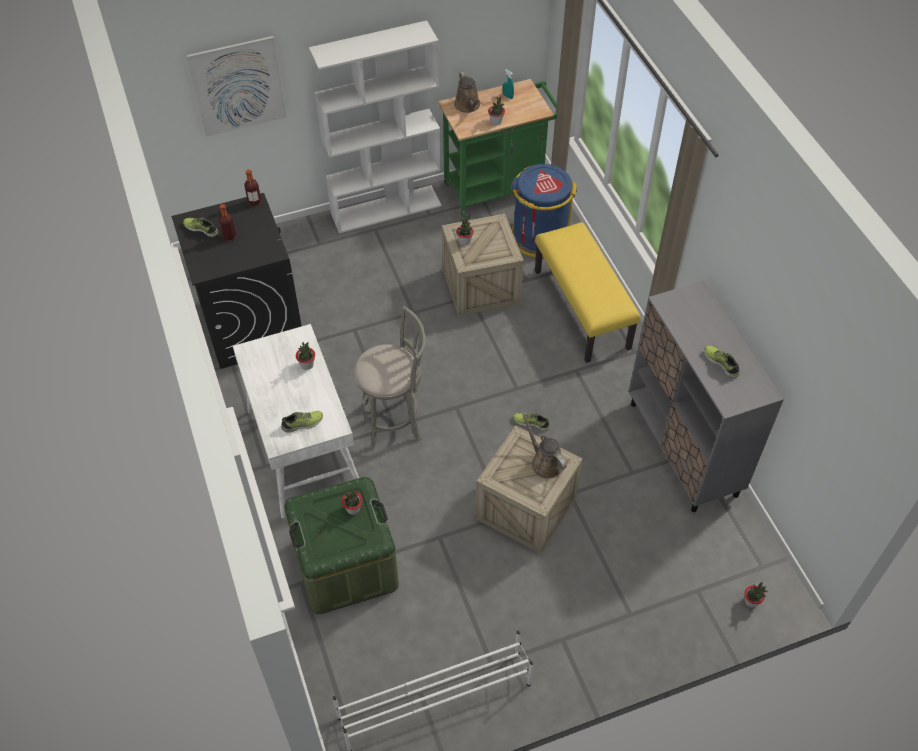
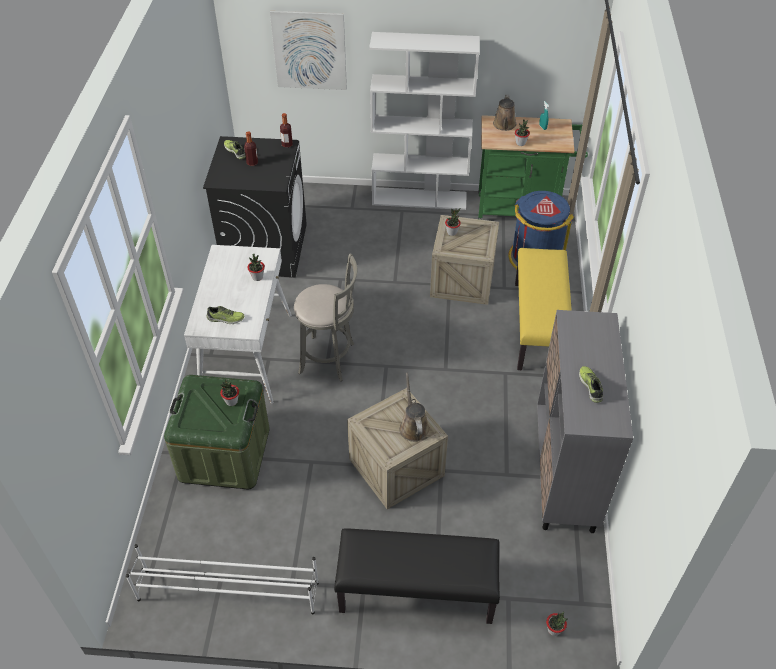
camera: 25 degrees right, 5 degrees down
shoe [513,413,551,431] -> none
none -> black bench [334,528,500,624]

